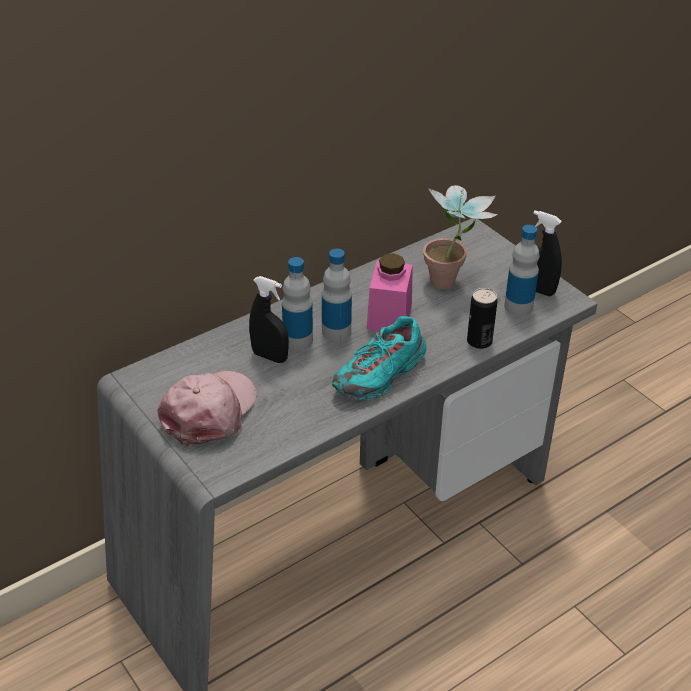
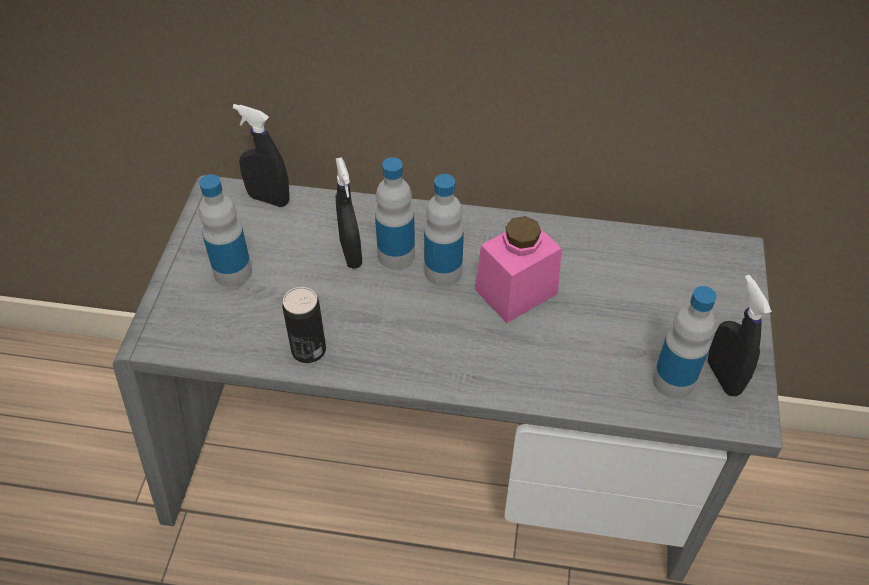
camera: 45 degrees right, 10 degrees up
pink cap [157,371,257,446] -> bottle [199,174,252,287]
turquoise shoe [332,316,426,400] -> none
potted plant [423,185,498,289] -> none
can [467,288,498,349] -> can moved to [282,287,326,363]
none -> black spray bottle [233,104,290,207]

